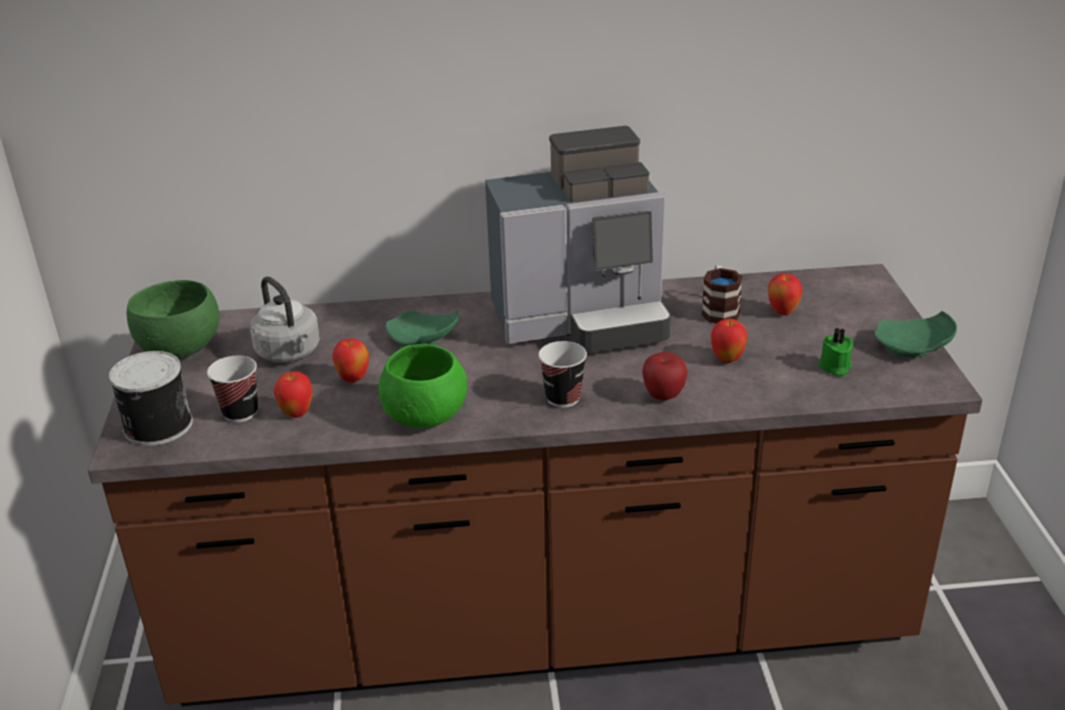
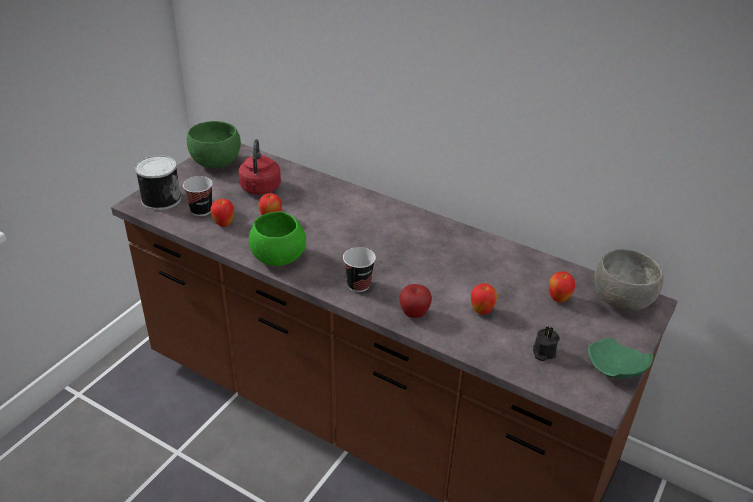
camera: 35 degrees right, 5 degrees up
grey kettle [250,276,320,362] -> red kettle [238,139,281,195]
green plate [385,309,459,347] -> none
coffee machine [485,126,671,352] -> none
mug [702,265,743,323] -> none
green candle [818,328,854,376] -> black candle [533,326,560,361]
none -> grey bowl [595,249,663,311]

